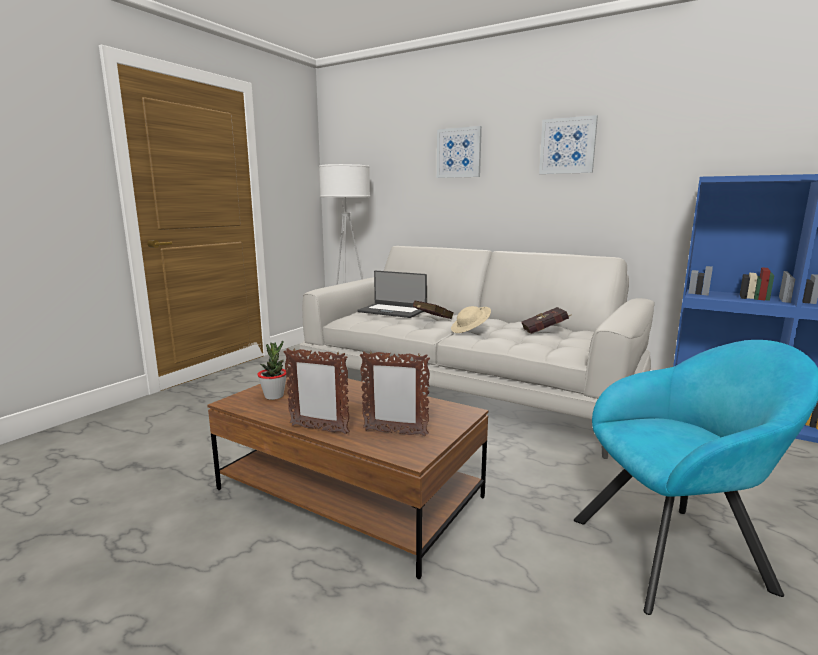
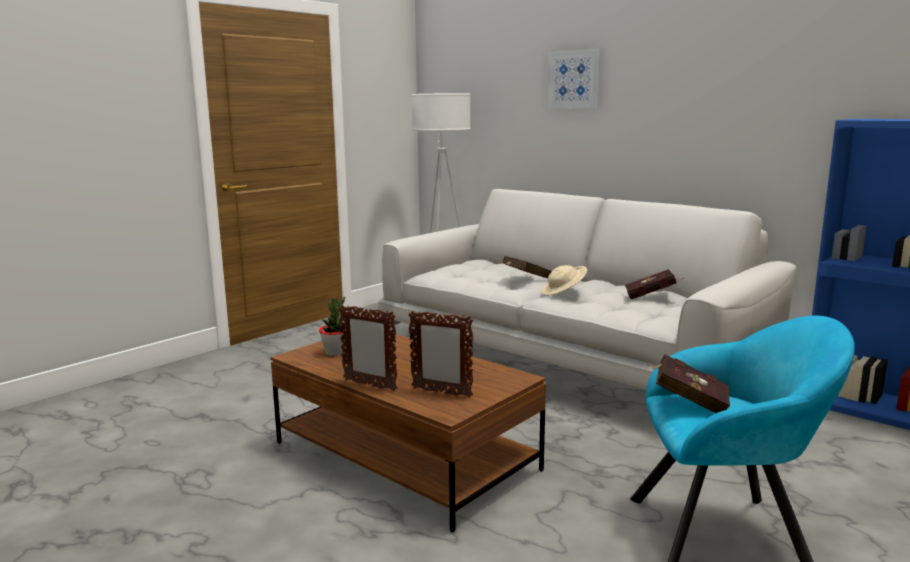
camera: 10 degrees right, 0 degrees up
laptop [357,271,427,318] -> none
picture [539,115,598,174] -> none
none -> red book [647,355,730,413]

